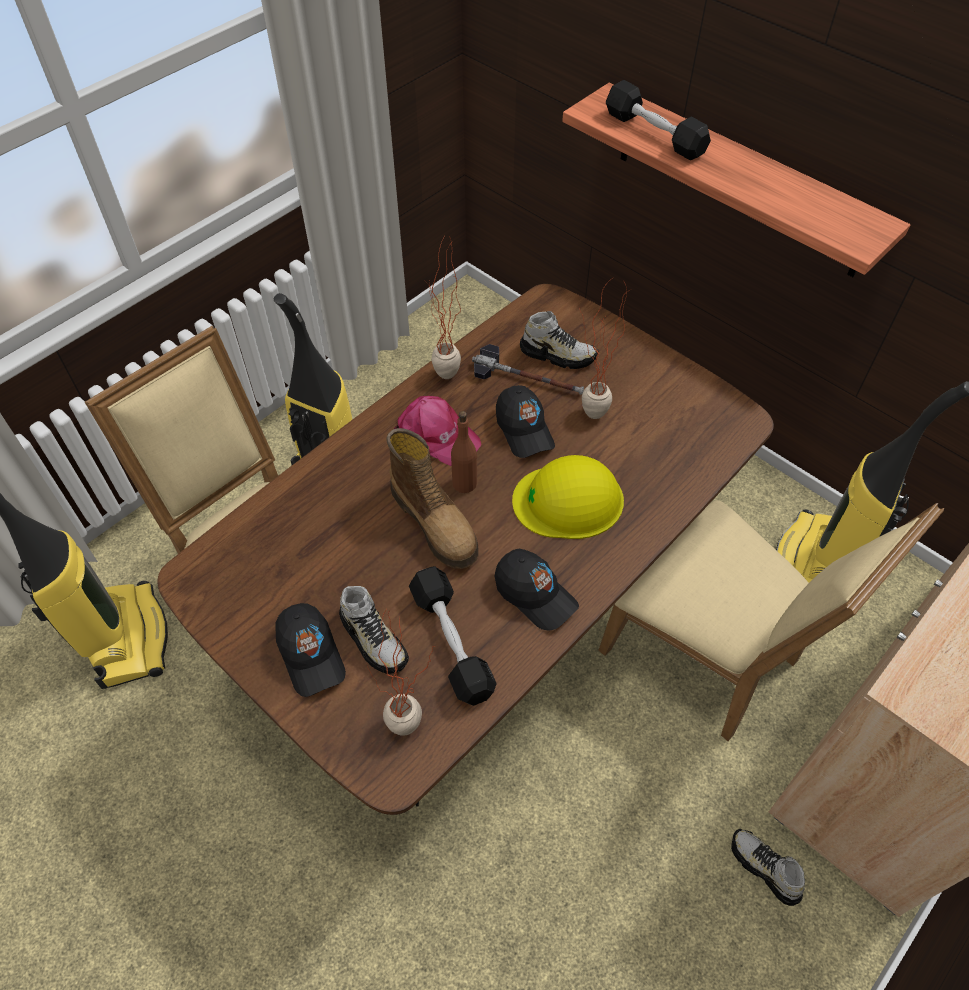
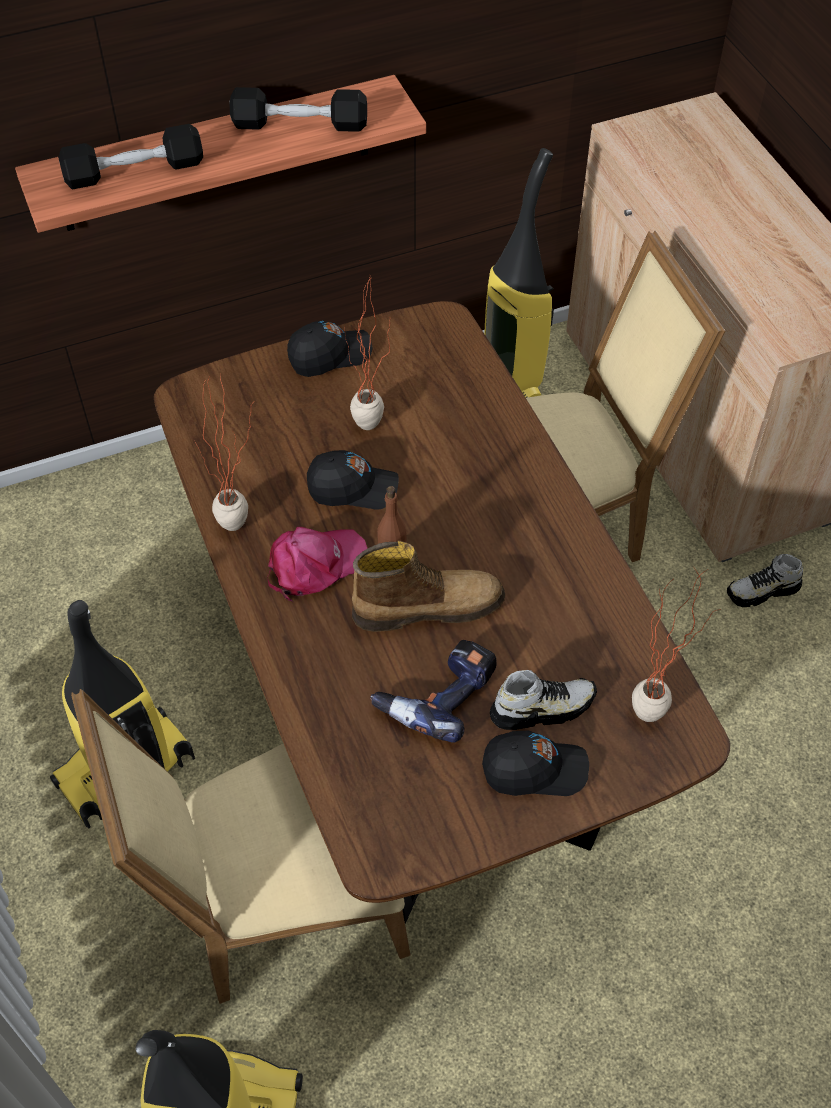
camera: 65 degrees left, 0 degrees up
black dumbbell [409,566,496,706] -> black dumbbell moved to [229,87,367,132]
hammer [472,344,584,395] -> none
black cap [495,549,579,631] -> black cap moved to [287,321,372,377]
yellow hard hat [512,455,624,539] -> none
shoe [520,311,599,369] -> none
none -> power drill [370,640,497,743]

